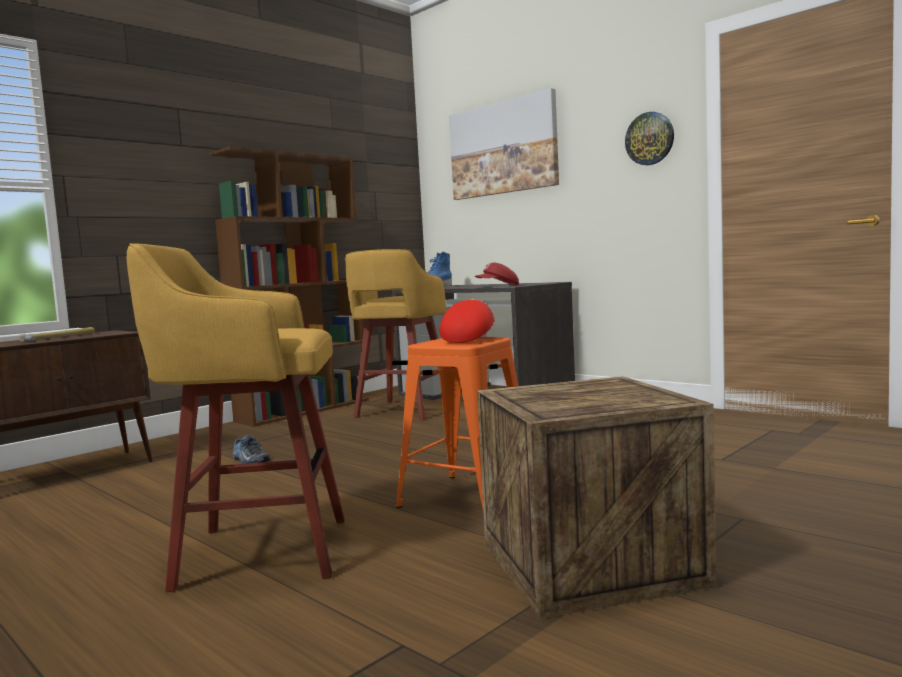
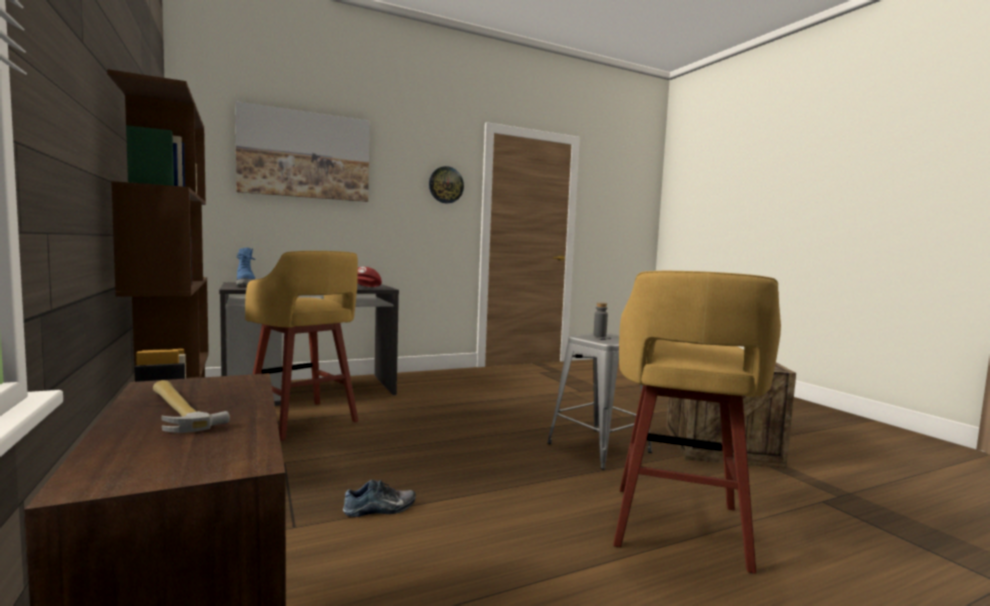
camera: 70 degrees left, 0 degrees up
orange stool [396,337,518,508] -> grey stool [547,333,652,469]
red cap [440,299,495,343] -> grey bottle [593,302,608,337]

